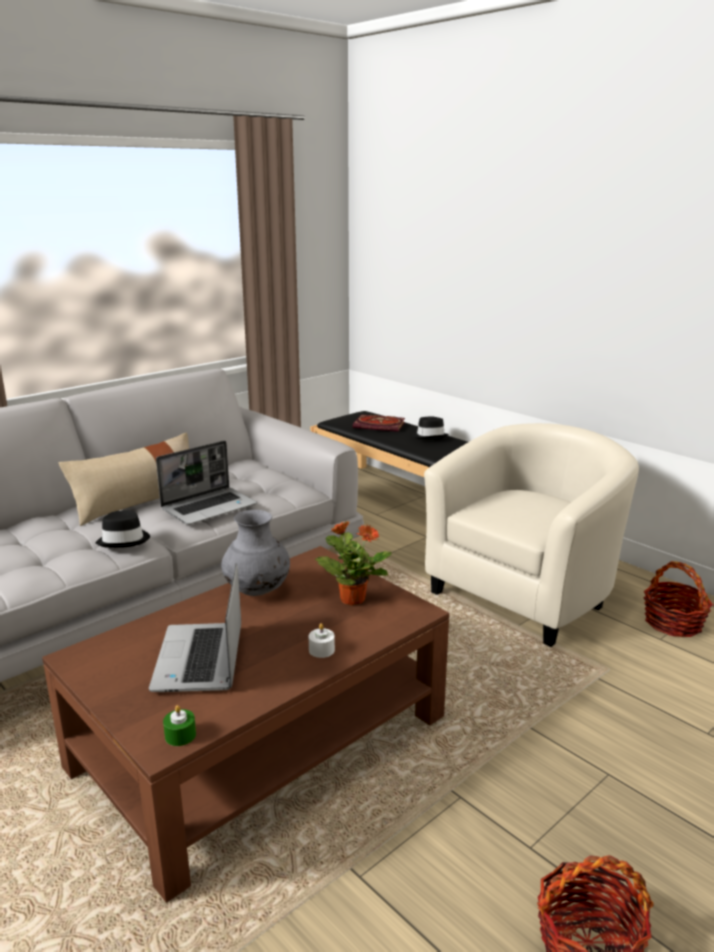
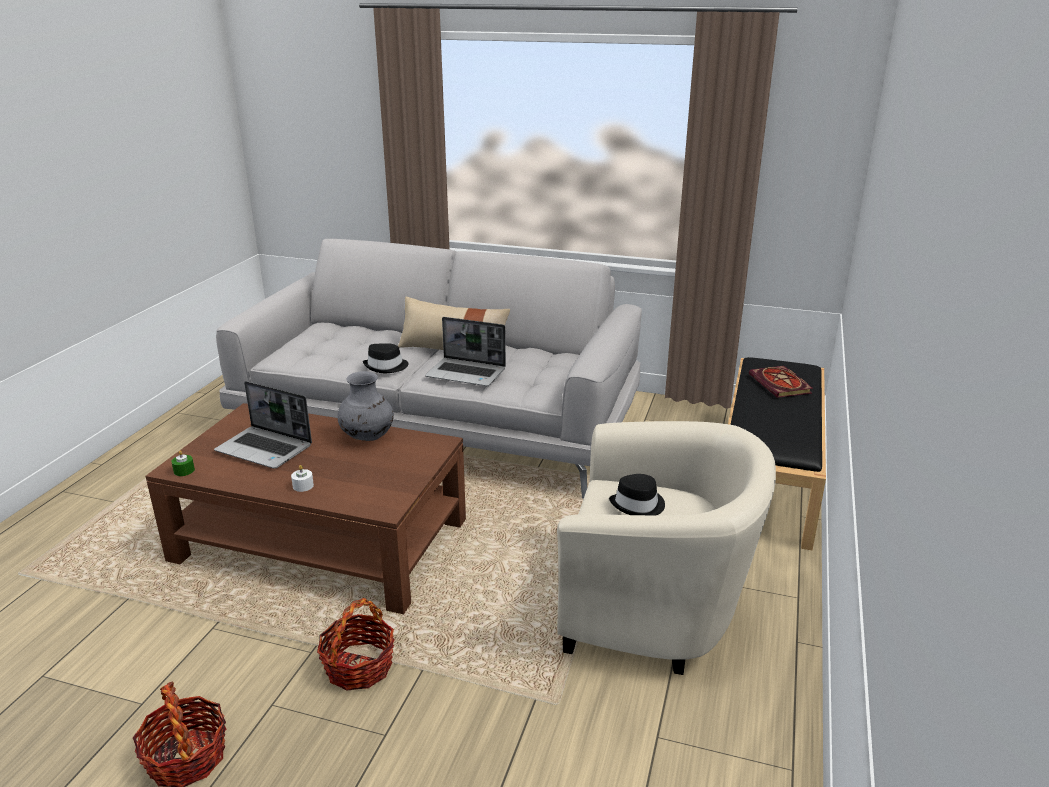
camera: 60 degrees right, 5 degrees up
laptop [149,563,241,692] -> laptop turned 120 degrees counterclockwise [214,381,312,469]
potted plant [315,520,392,606] -> none
black hat [412,416,448,439] -> black hat moved to [609,474,665,515]
basket [644,561,713,637] -> basket moved to [317,598,395,691]

